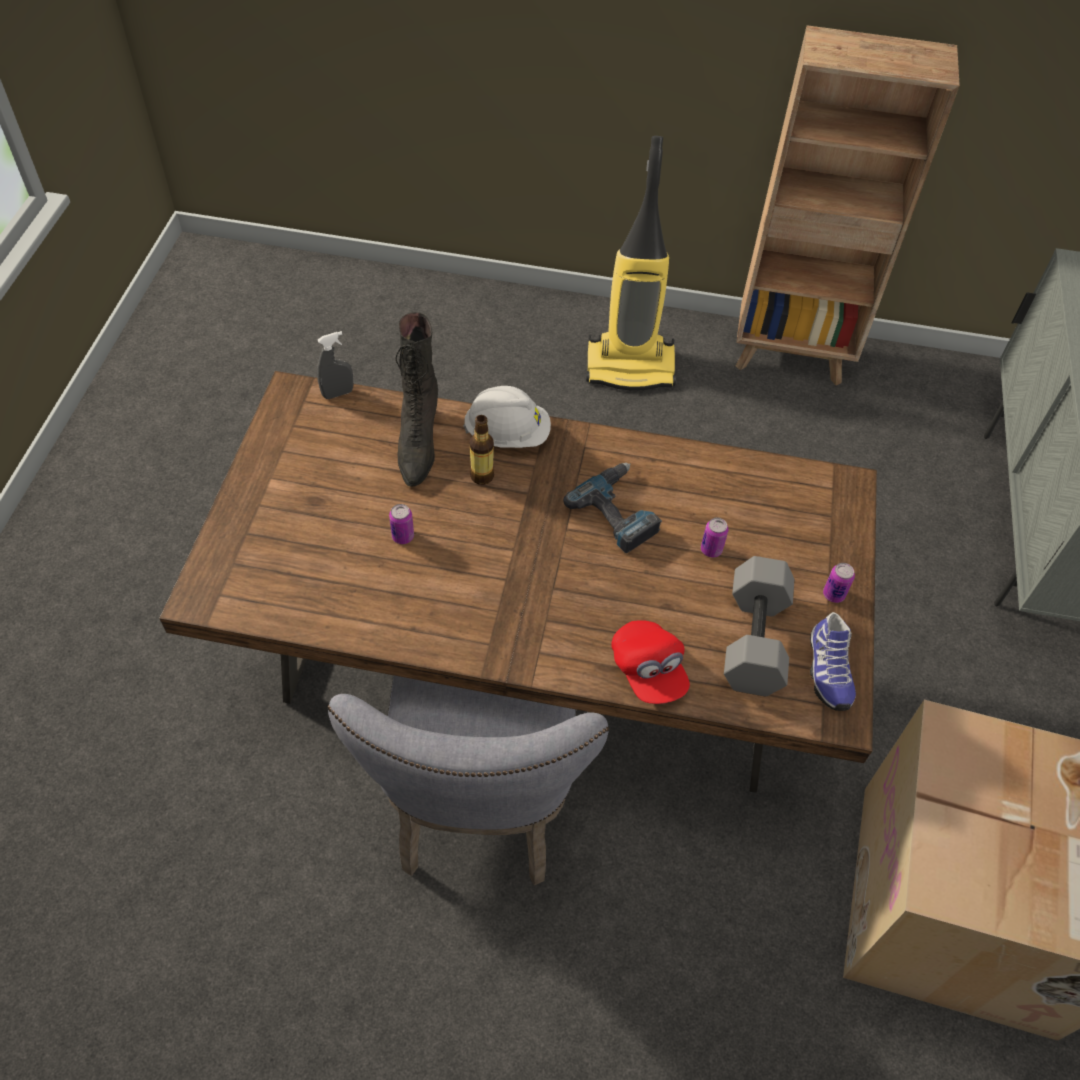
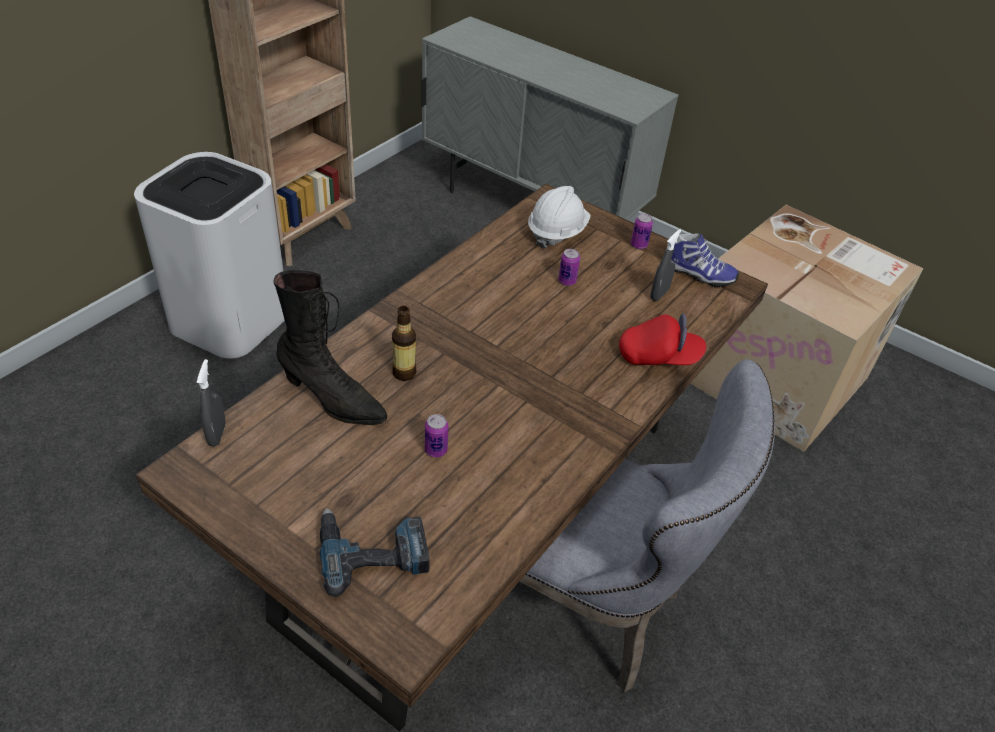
camera: 65 degrees left, 10 degrees down
white hard hat [463,386,551,448] -> white hard hat moved to [528,186,591,248]
power drill [563,463,662,553] -> power drill moved to [320,508,430,597]
vacuum cleaner [586,136,676,391] -> white trash can [134,152,285,358]
grey dumbbell [724,556,795,697] -> grey spray bottle [650,229,682,301]

